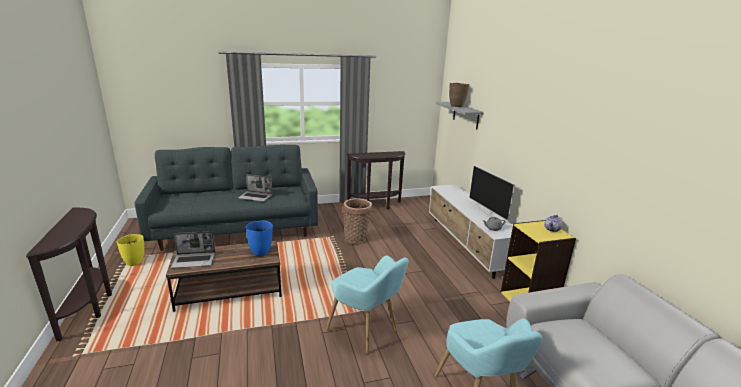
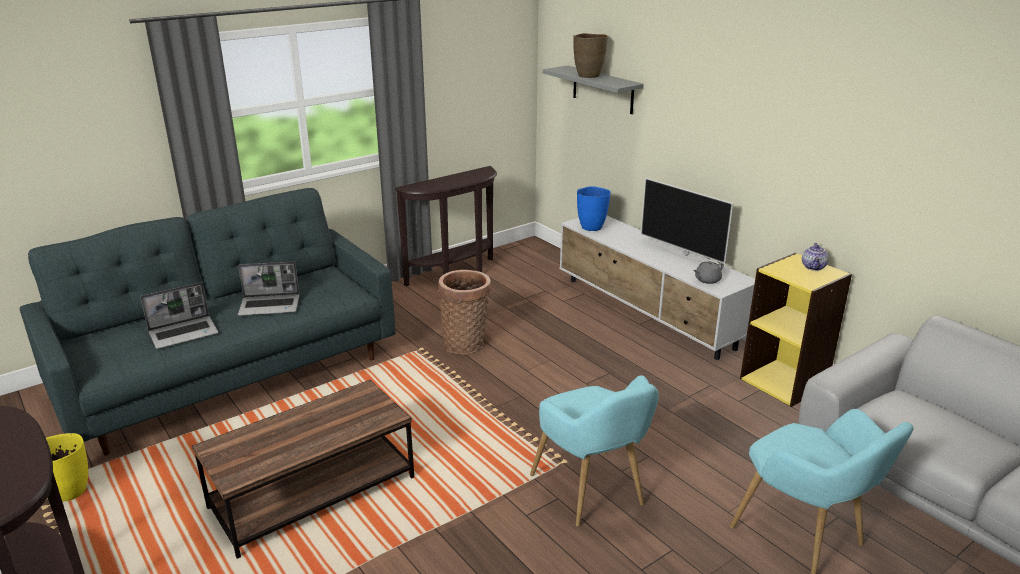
camera: 20 degrees left, 5 degrees up
laptop [171,231,215,268] -> laptop moved to [141,282,219,349]
blue vase [246,221,273,256] -> blue vase moved to [577,186,611,231]
turquoise armchair [326,256,409,354] -> turquoise armchair turned 45 degrees clockwise [530,375,659,527]

